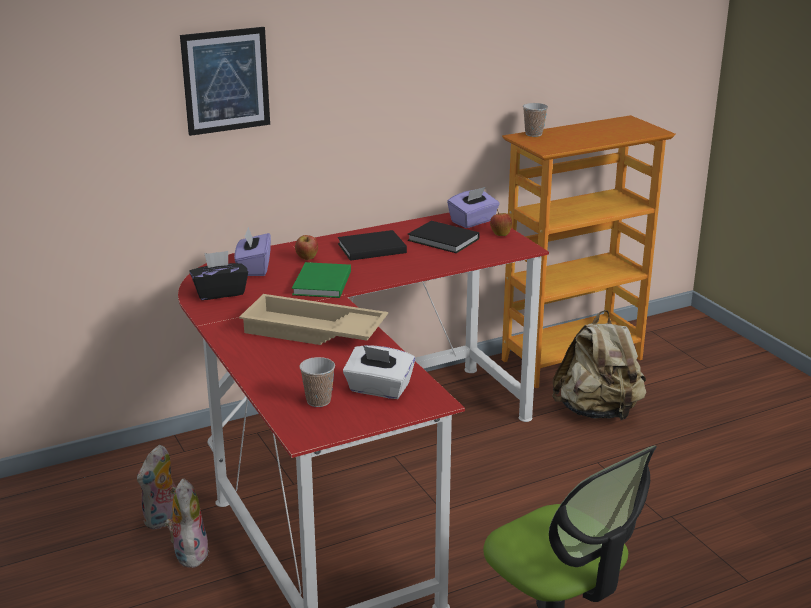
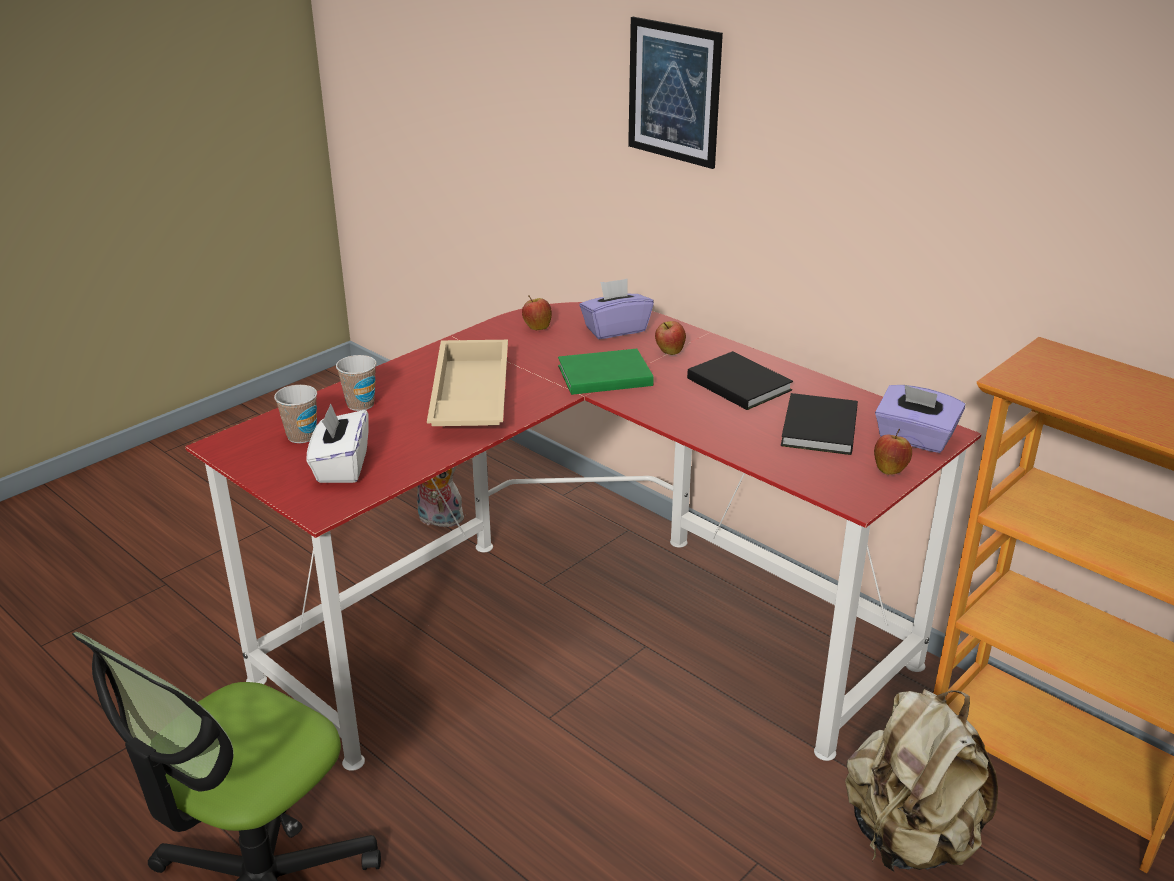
camera: 70 degrees right, 5 degrees up
plush toy [165,478,209,568] -> none
black tissue box [189,251,248,300] -> apple [522,295,552,330]
cup [523,103,548,137] -> cup moved to [336,355,377,411]

